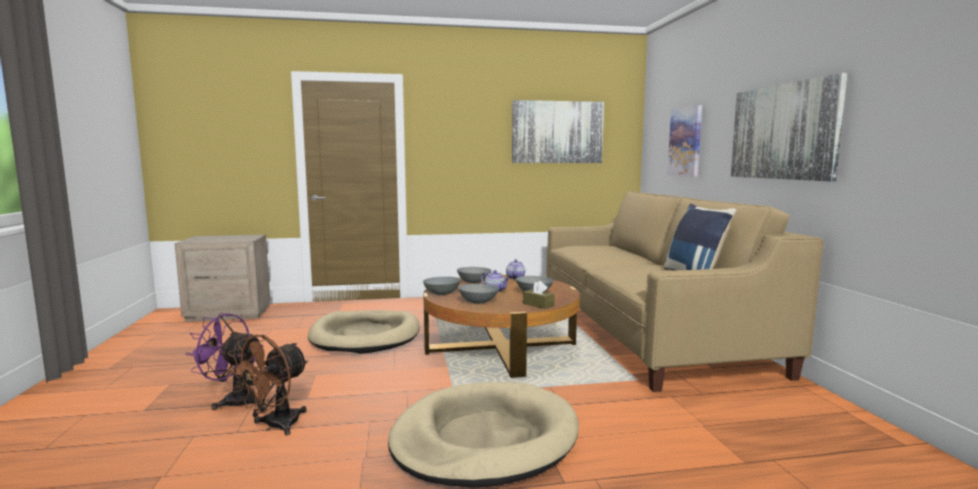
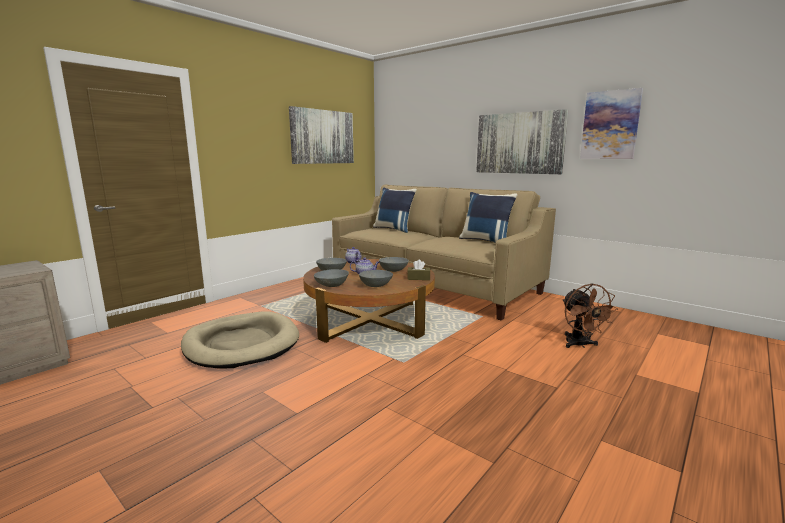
camera: 40 degrees left, 5 degrees up
purple fan [185,313,264,410] -> none
brown fan [227,335,308,435] -> brown fan moved to [563,283,618,348]
beige dog bed [388,382,579,487] -> none
picture [668,105,702,177] -> picture moved to [580,88,643,159]
none -> blue pillow [373,187,417,233]

